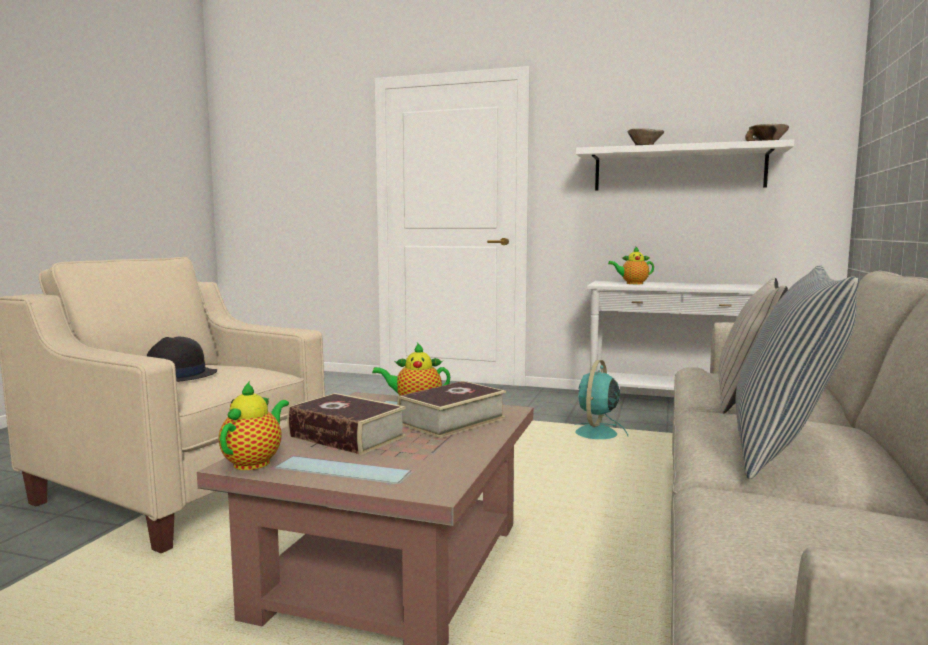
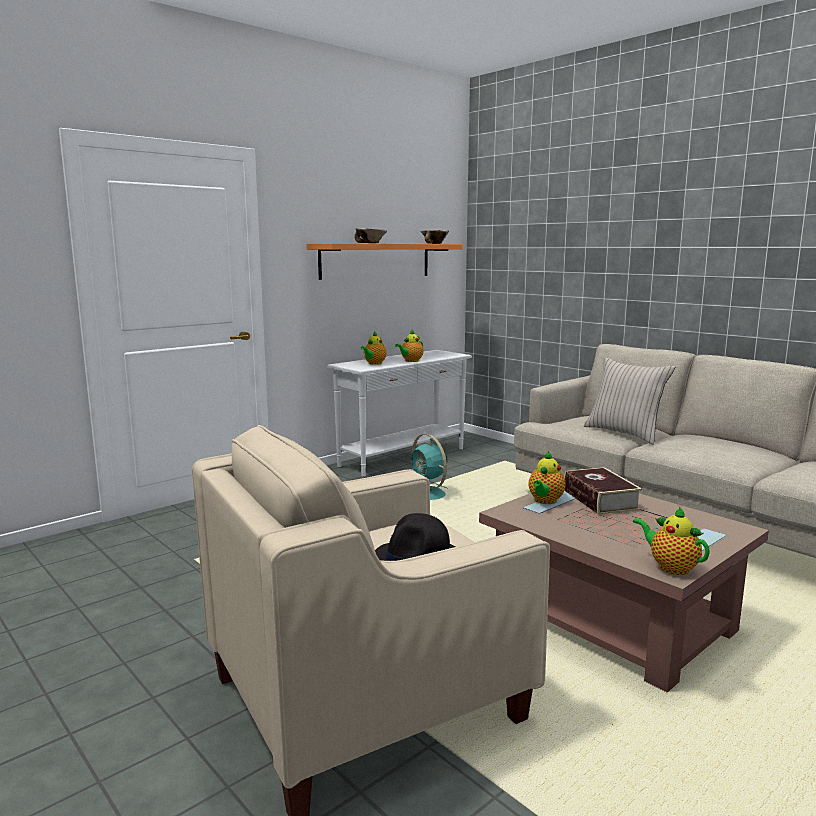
camera: 60 degrees left, 5 degrees up
book [287,393,406,455] -> none
white shelf [576,139,794,191] -> orange shelf [307,243,462,280]
pillow [736,265,859,479] -> none
none -> teapot [395,330,424,362]

